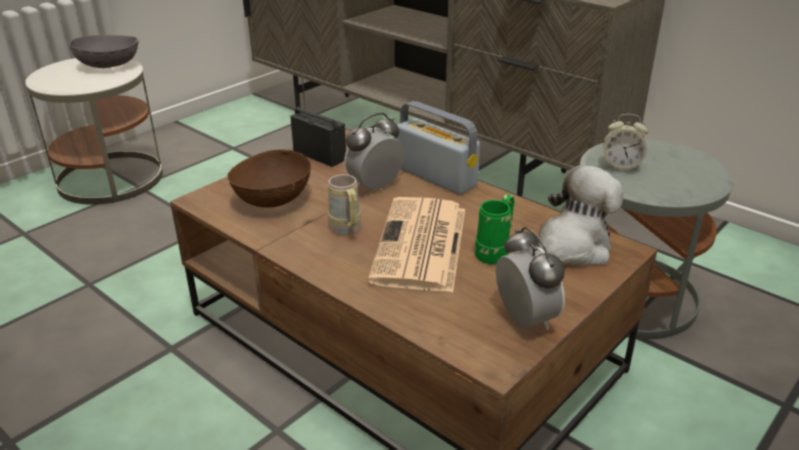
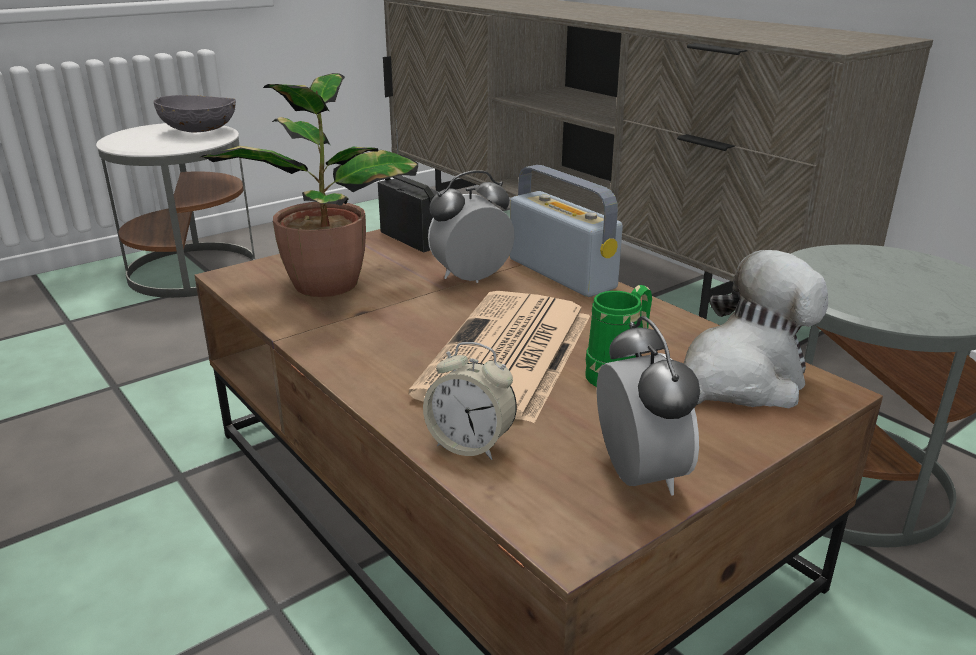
camera: 10 degrees right, 5 degrees down
brown bowl [227,149,311,208] -> potted plant [201,73,418,297]
beige mug [328,174,361,235] -> none
alarm clock [603,114,648,171] -> alarm clock moved to [423,342,517,460]

